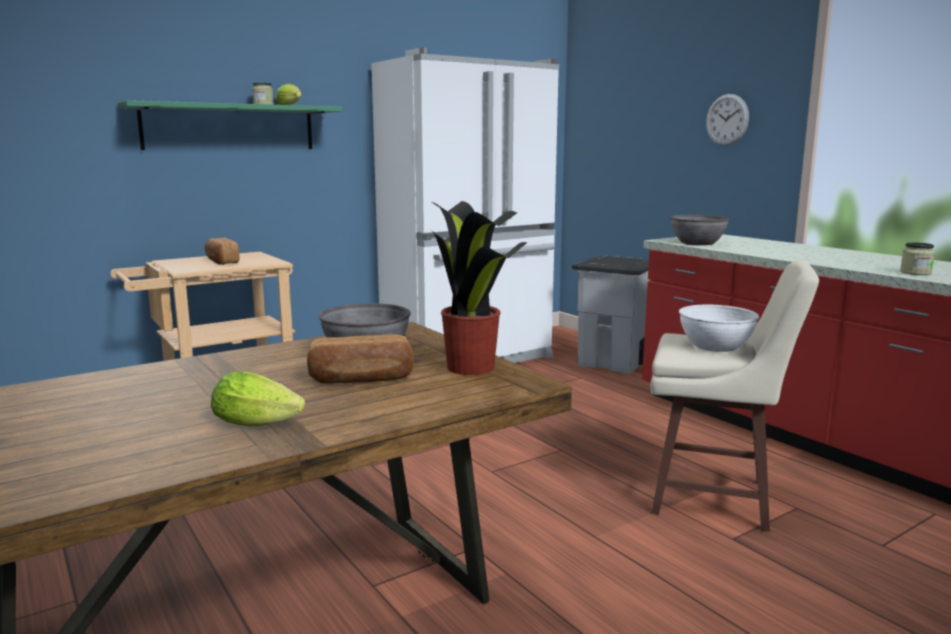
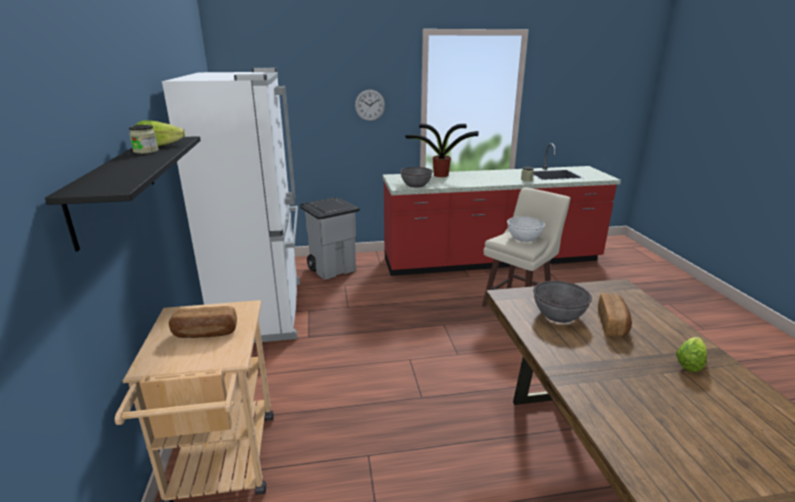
camera: 65 degrees left, 10 degrees up
green shelf [117,100,342,150] -> black shelf [45,136,201,252]
potted plant [431,201,527,375] -> potted plant moved to [405,124,479,177]

